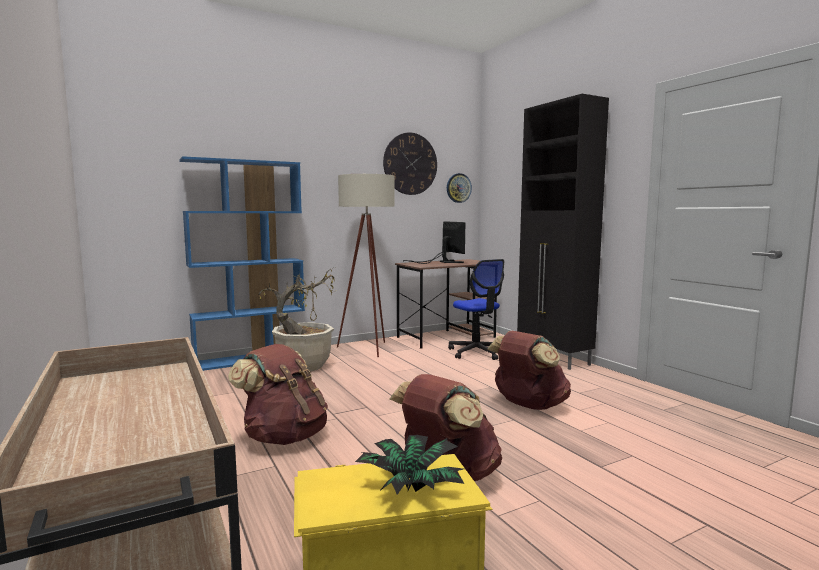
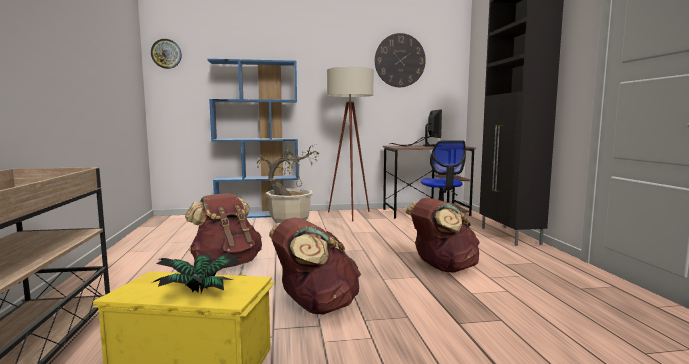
camera: 20 degrees right, 0 degrees up
wall clock [447,173,472,203] -> wall clock moved to [151,39,182,69]

